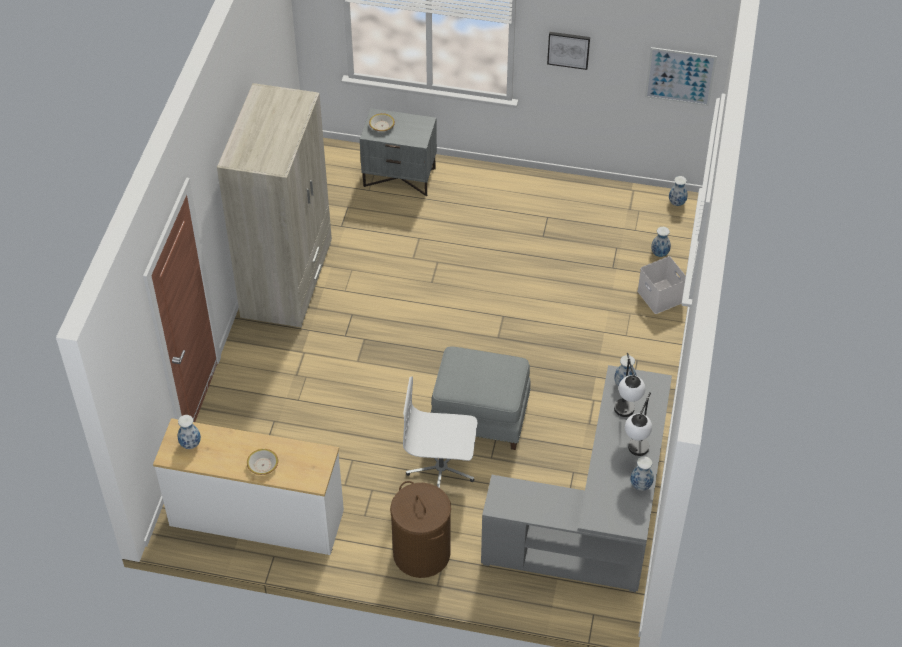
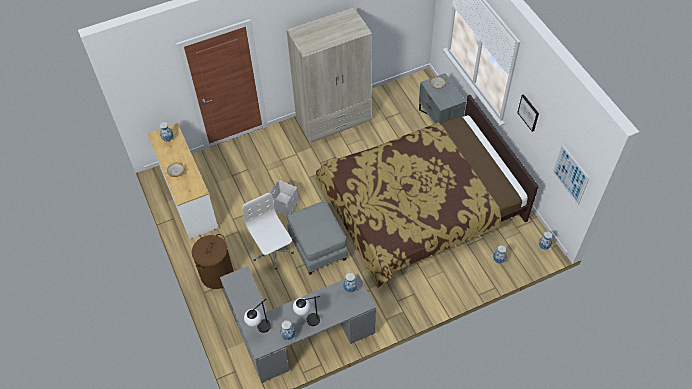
camera: 55 degrees right, 5 degrees up
table lamp [614,353,645,417] -> table lamp moved to [244,299,271,333]
white storage box [637,256,686,314] -> white storage box moved to [270,180,299,216]
none -> bed [316,95,539,288]

